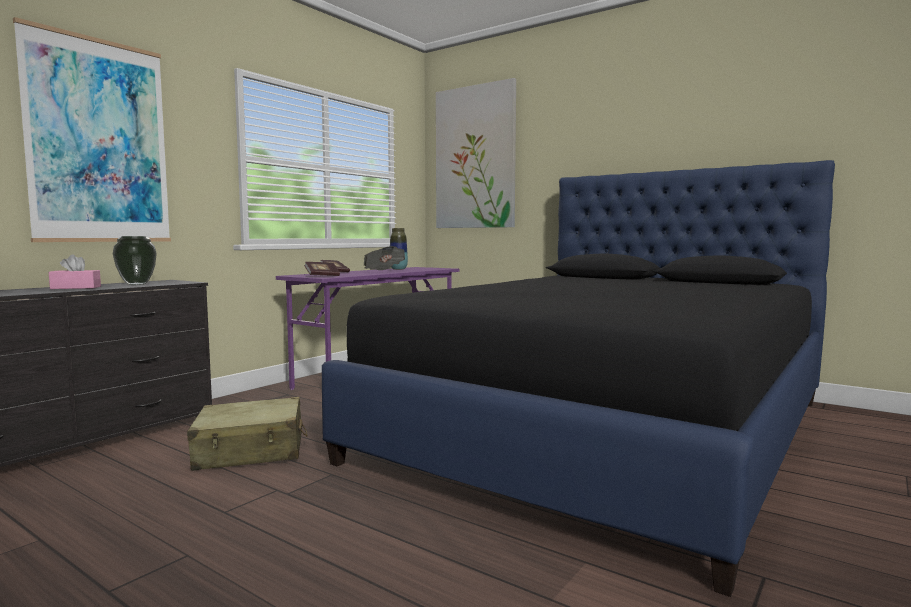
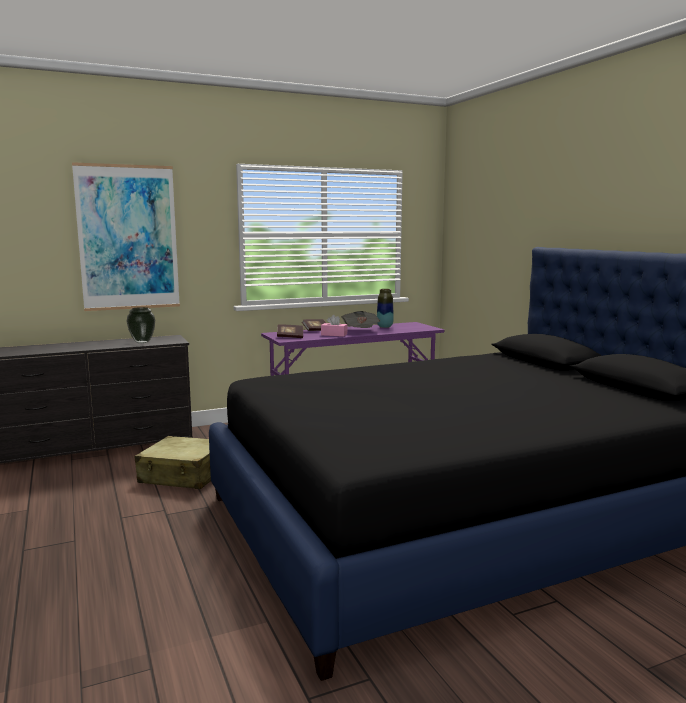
camera: 30 degrees right, 5 degrees up
pink tissue box [49,255,101,289] -> pink tissue box moved to [321,315,347,337]
picture [436,78,516,228] -> none

